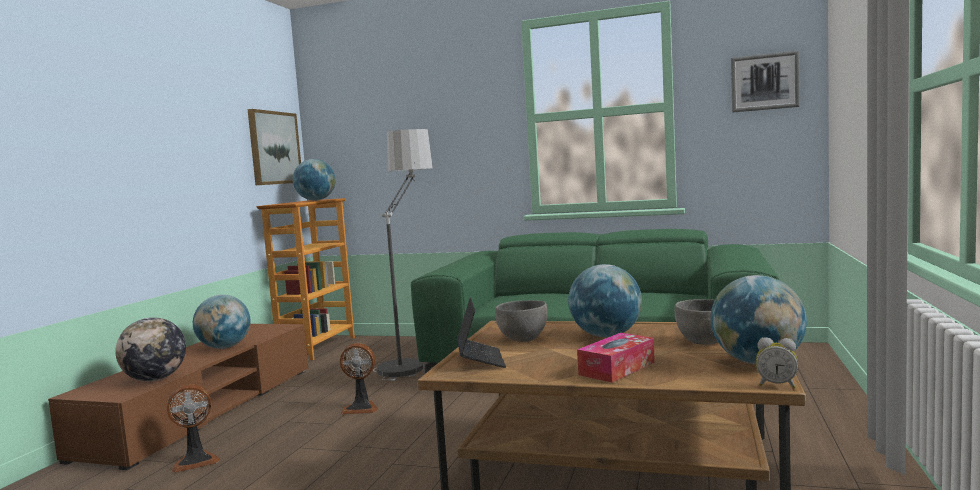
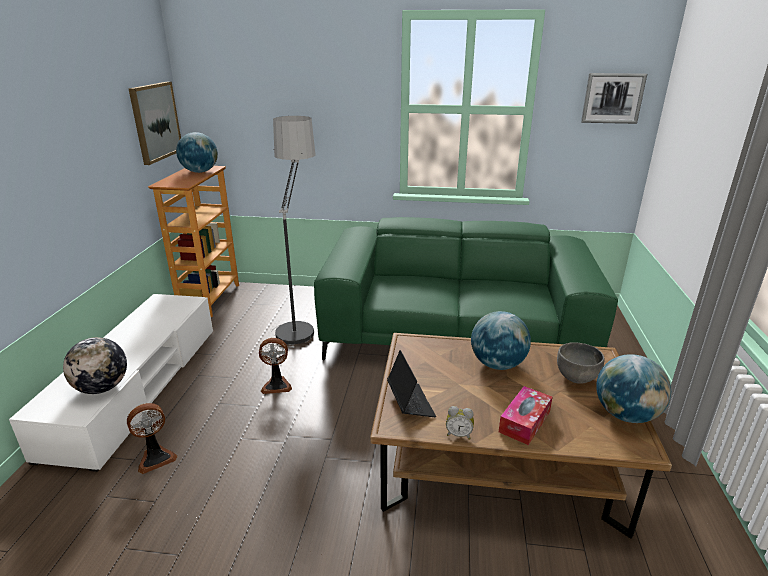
camera: 10 degrees left, 20 degrees up
brown tv stand [48,324,308,470] -> white tv stand [9,294,213,472]
globe [193,295,251,349] -> none
grey bowl [495,300,547,342] -> none
alarm clock [756,337,798,388] -> alarm clock moved to [446,406,474,439]

